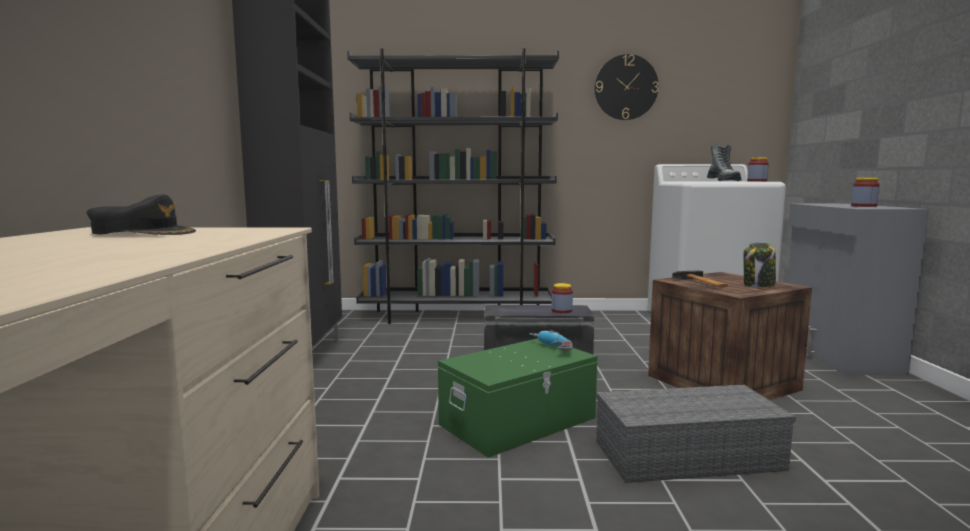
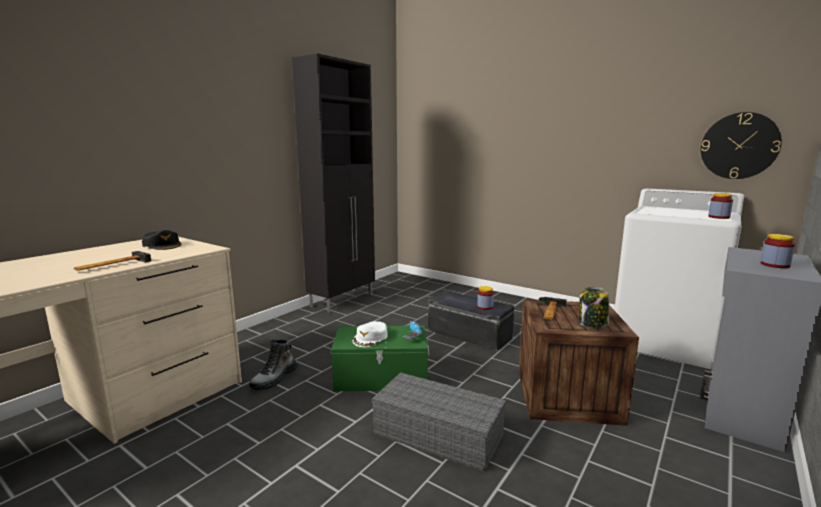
camera: 35 degrees right, 5 degrees up
black bookcase [347,48,559,324] -> none
wall clock [595,54,659,120] -> wall clock moved to [701,112,782,179]
boot [707,144,741,181] -> boot moved to [249,339,298,390]
none -> hammer [74,251,151,271]
none -> white cap [353,321,387,347]

